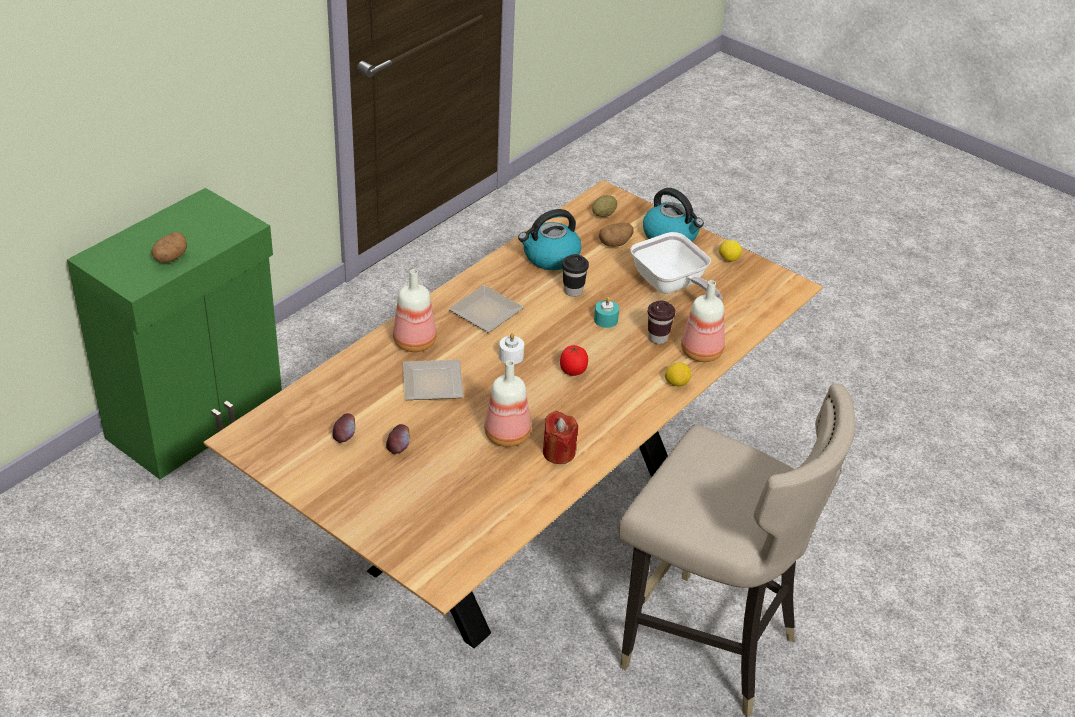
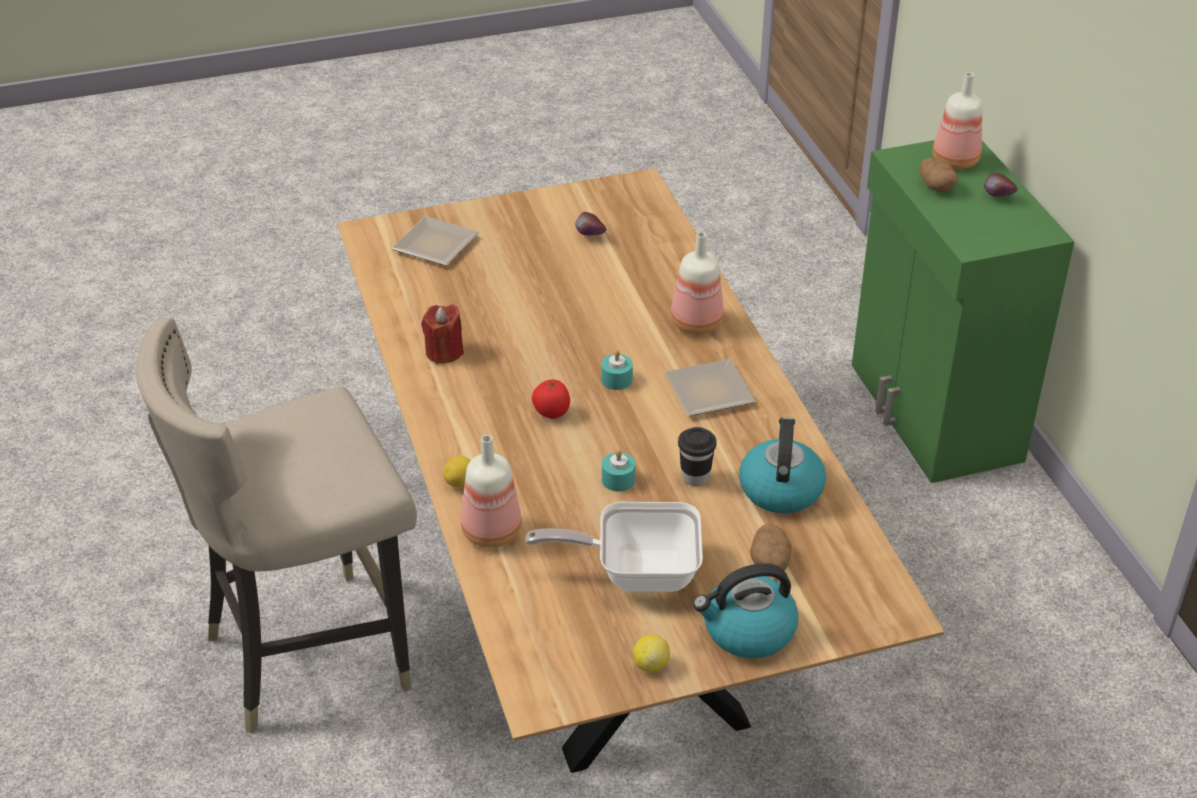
camera: 125 degrees right, 0 degrees up
apple [386,424,410,454] -> apple moved to [984,173,1018,197]
plate [403,360,464,400] -> plate moved to [392,216,479,266]
bottle [484,360,531,447] -> bottle moved to [932,72,982,170]
white candle [499,333,524,364] -> turquoise candle [601,350,633,390]
potato [592,195,617,217] -> none
brown cup [648,301,675,344] -> none

